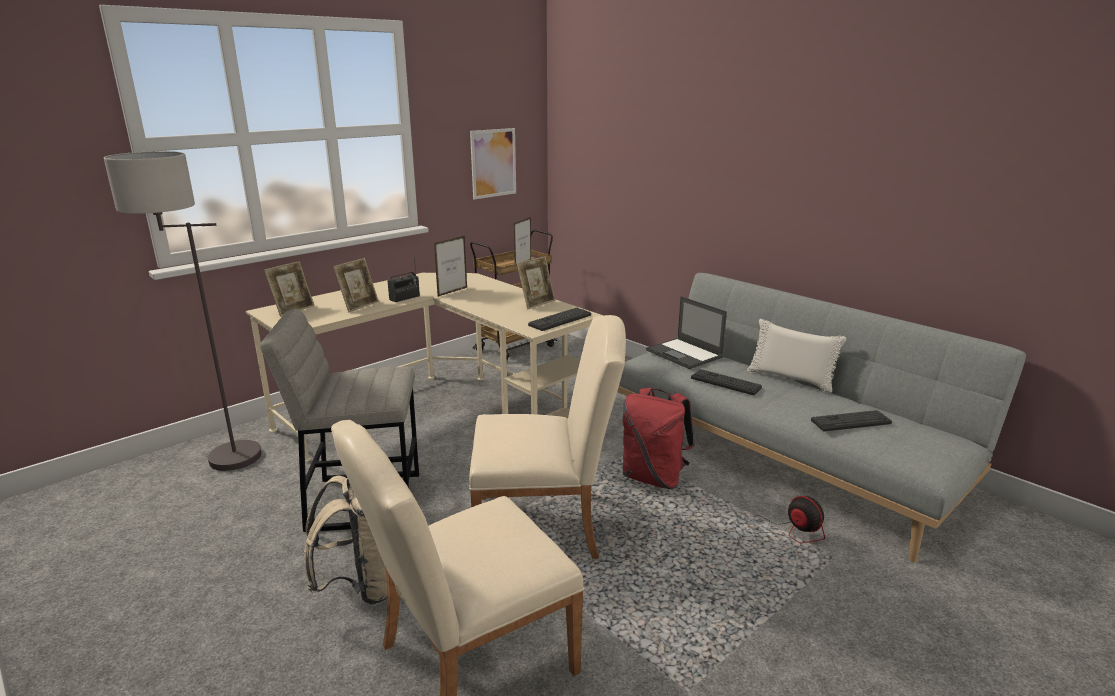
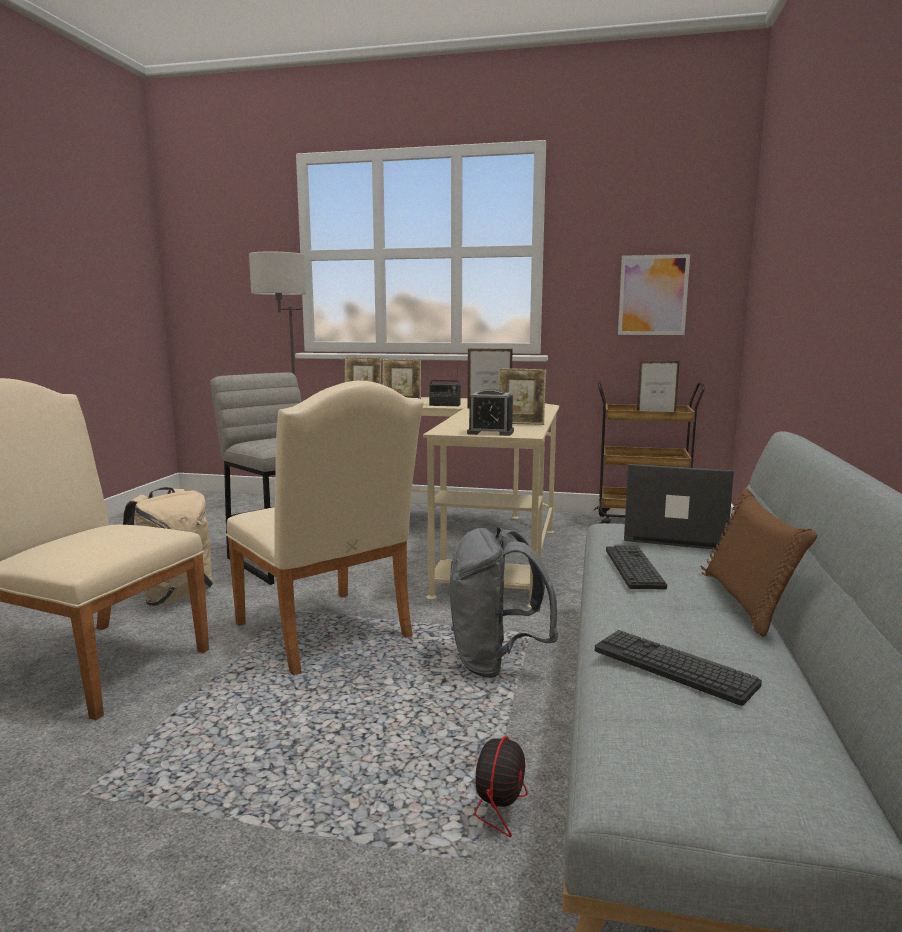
camera: 55 degrees right, 10 degrees down
keyboard [528,308,591,331] -> alarm clock [467,389,514,436]
red backpack [622,388,695,489] -> grey backpack [450,527,559,678]
laptop [646,296,727,369] -> laptop turned 90 degrees clockwise [624,464,734,550]
white pillow [747,319,846,393] -> brown pillow [701,489,817,637]

